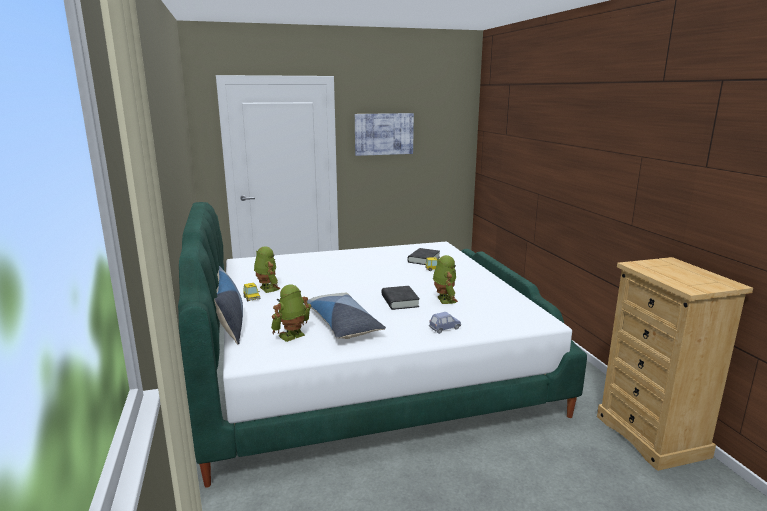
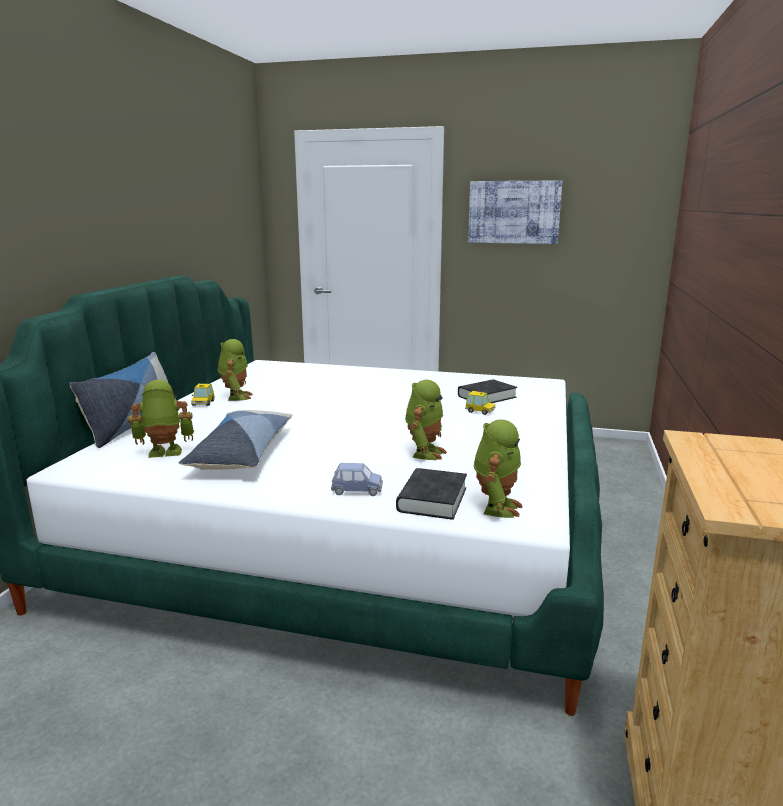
camera: 30 degrees right, 0 degrees up
black book [382,286,420,310] -> black book moved to [396,468,467,520]
none -> toy robot [474,419,523,518]

